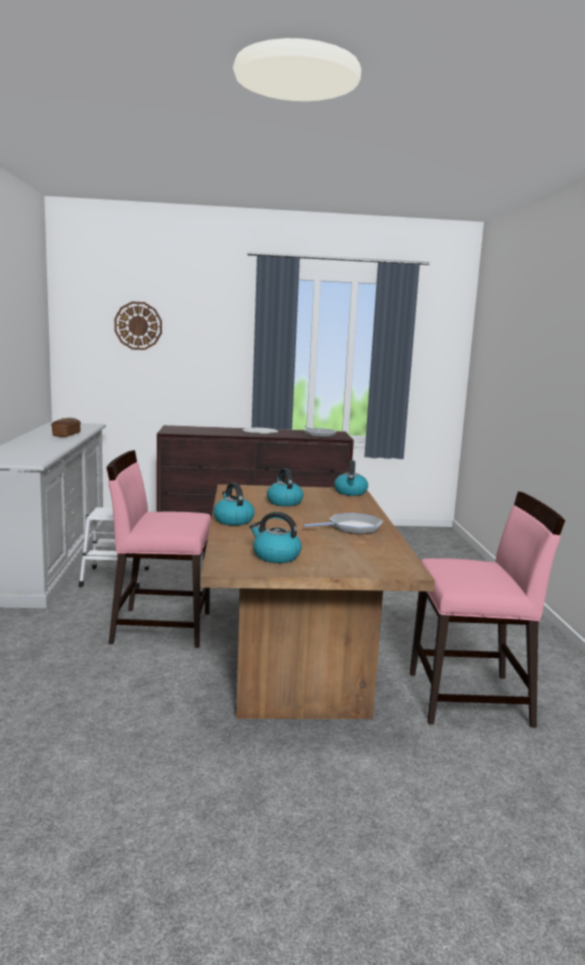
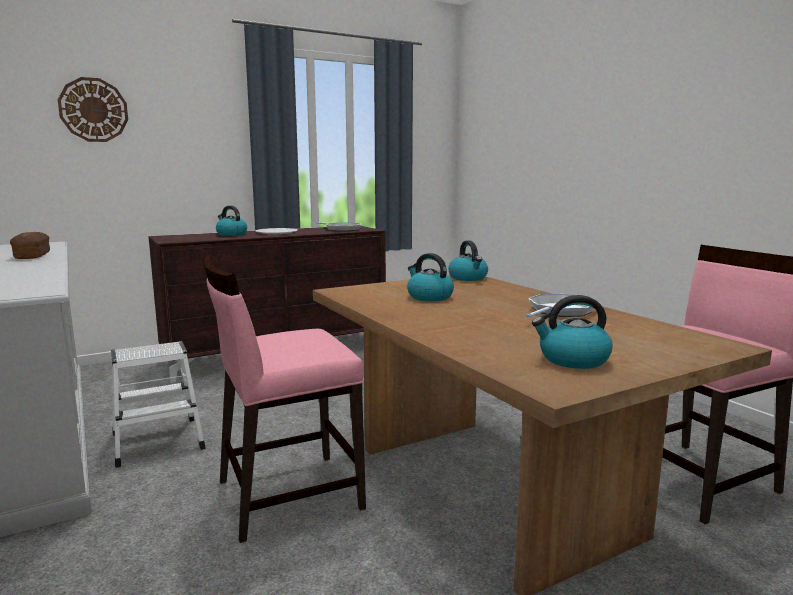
camera: 25 degrees left, 0 degrees up
kettle [213,482,255,525] -> kettle moved to [216,206,247,236]

